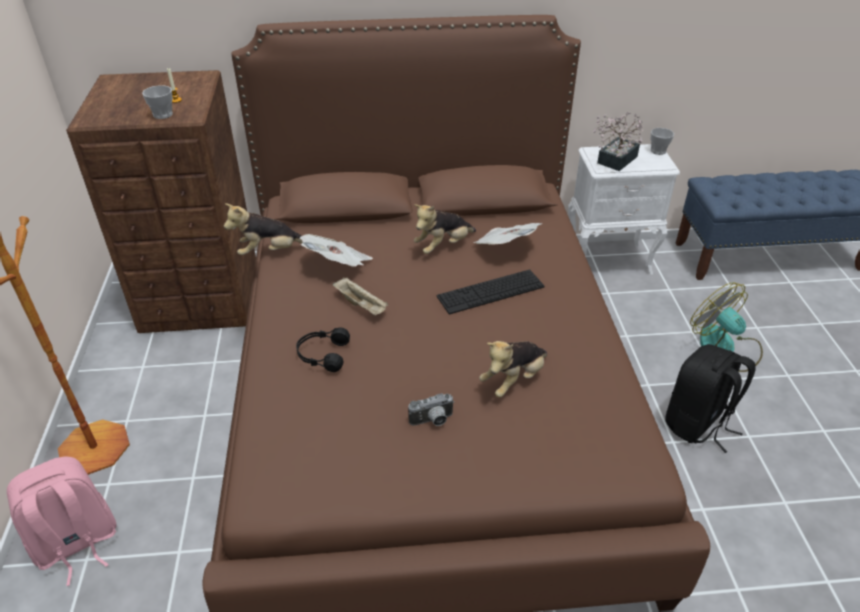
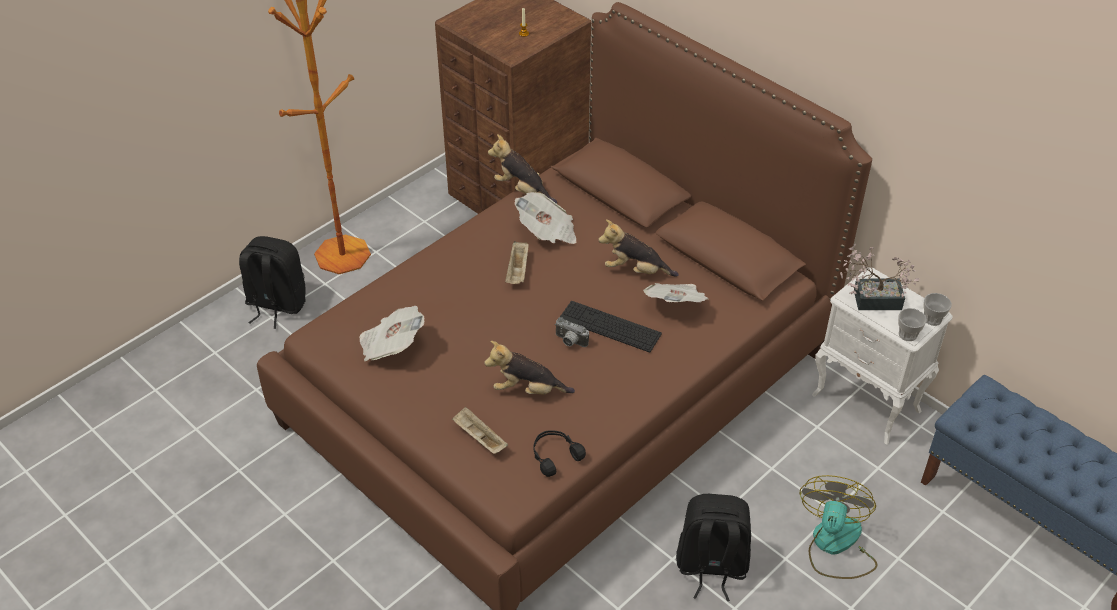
camera: 50 degrees right, 5 degrees up
pink backpack [7,456,117,586] -> black backpack [239,236,306,329]
cup [142,85,173,119] -> cup moved to [898,308,927,341]
black headphones [296,327,350,372] -> black headphones moved to [533,430,586,477]
camera [408,393,454,426] -> camera moved to [555,317,589,347]
none -> newspaper [359,306,424,361]
none -> beige tray [452,407,508,454]

